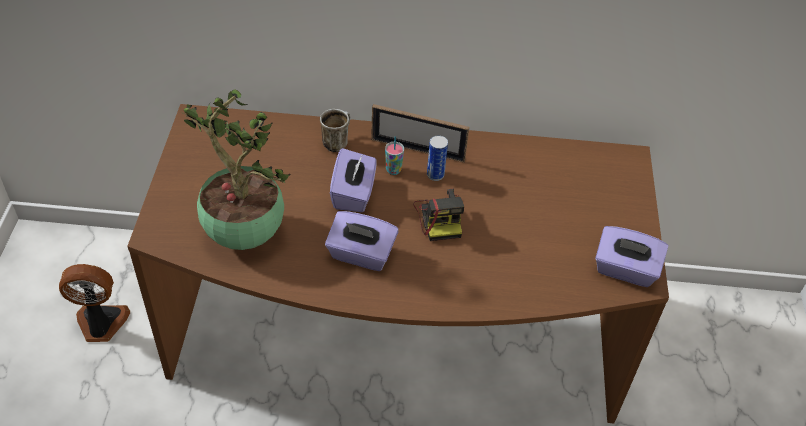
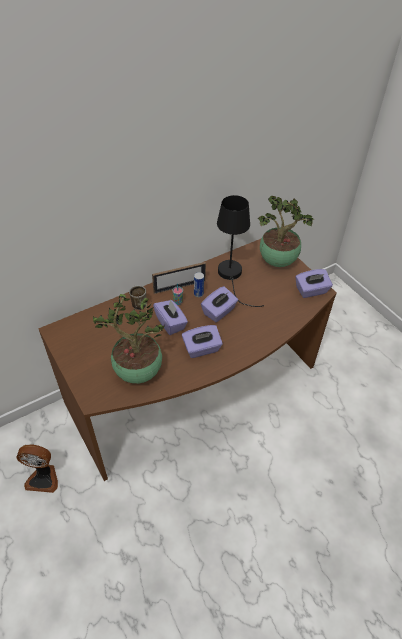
camera: 35 degrees left, 0 degrees up
fan [59,264,130,342] -> fan turned 135 degrees counterclockwise [17,445,58,493]
camera [414,189,464,241] -> purple tissue box [201,286,238,322]
none -> black table lamp [217,195,264,307]
none -> potted plant [258,196,314,267]

